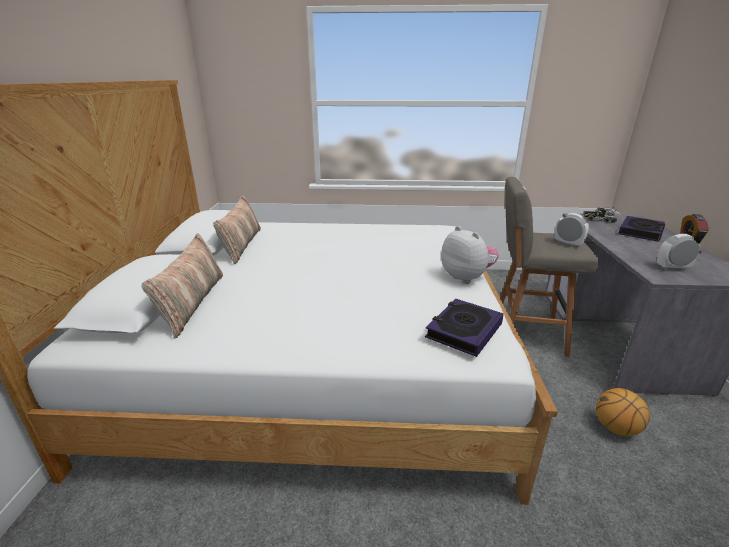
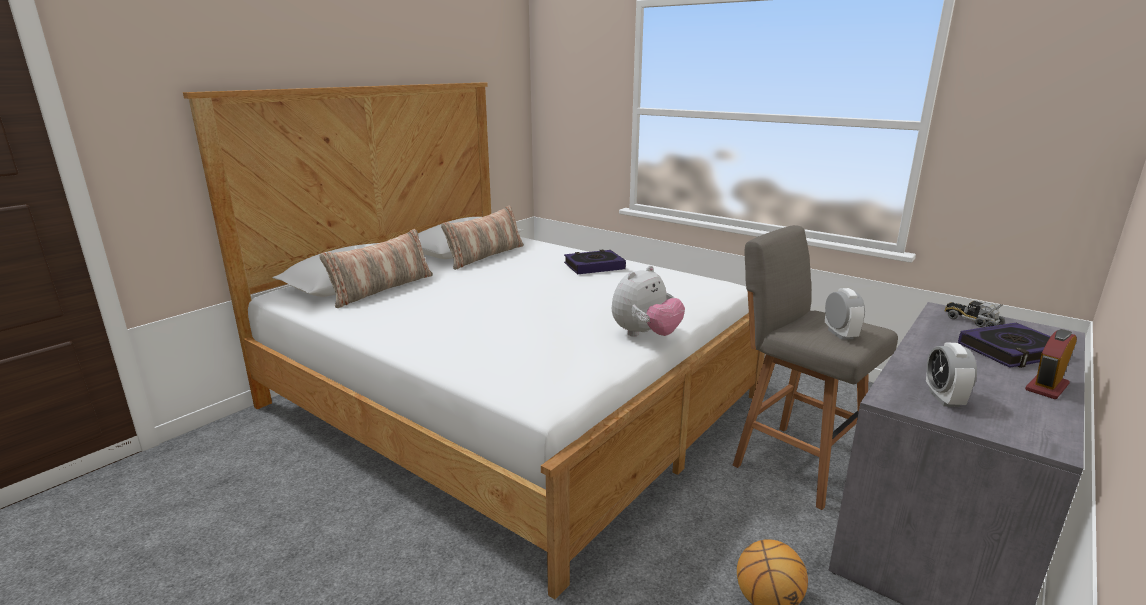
camera: 35 degrees right, 5 degrees down
book [425,299,504,357] -> book moved to [564,250,626,275]
plush toy [441,226,499,284] -> plush toy turned 45 degrees clockwise [612,266,685,337]
alarm clock [657,234,700,271] -> alarm clock turned 120 degrees counterclockwise [926,342,977,407]

